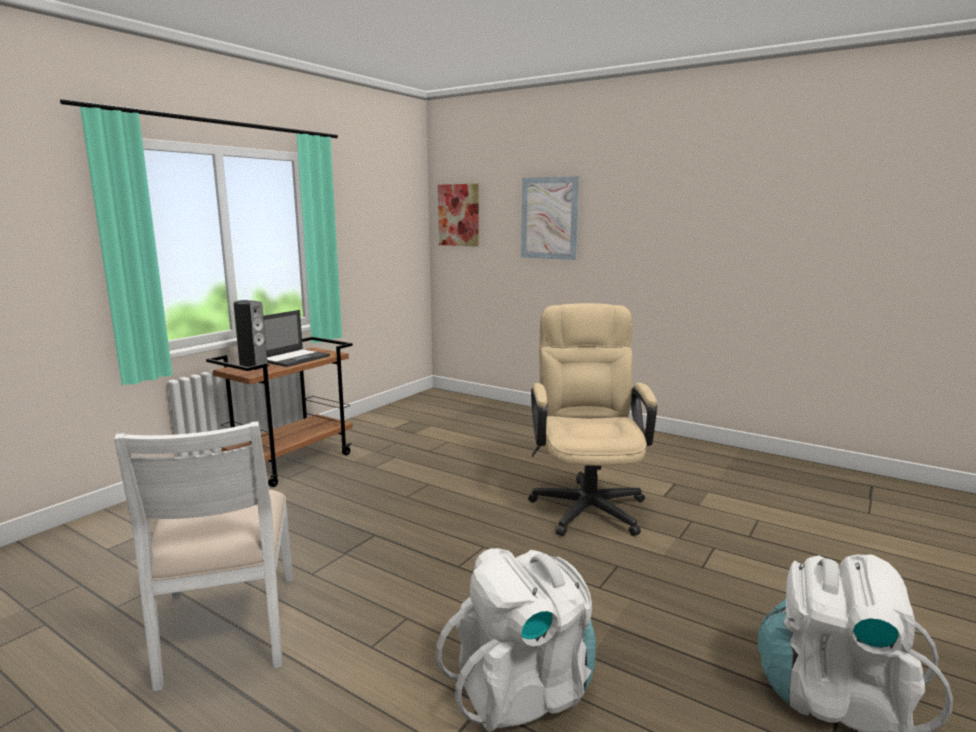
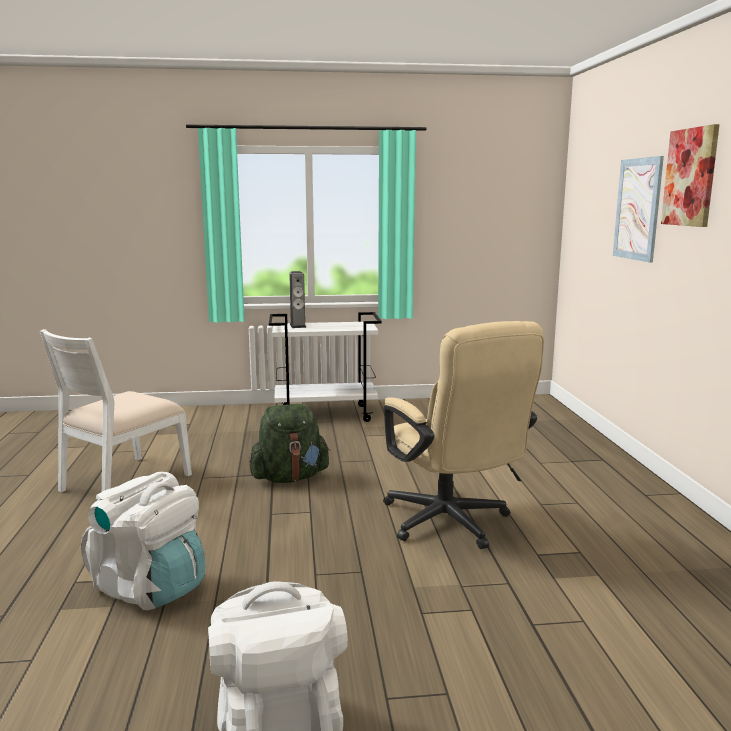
camera: 50 degrees right, 0 degrees up
brown cart [206,337,353,487] -> white cart [269,312,382,422]
laptop [263,310,330,367] -> none
picture [438,184,479,247] -> picture moved to [661,124,720,227]
beige office chair [528,303,657,536] -> beige office chair turned 105 degrees clockwise [383,321,544,549]
none -> green backpack [249,404,330,483]

